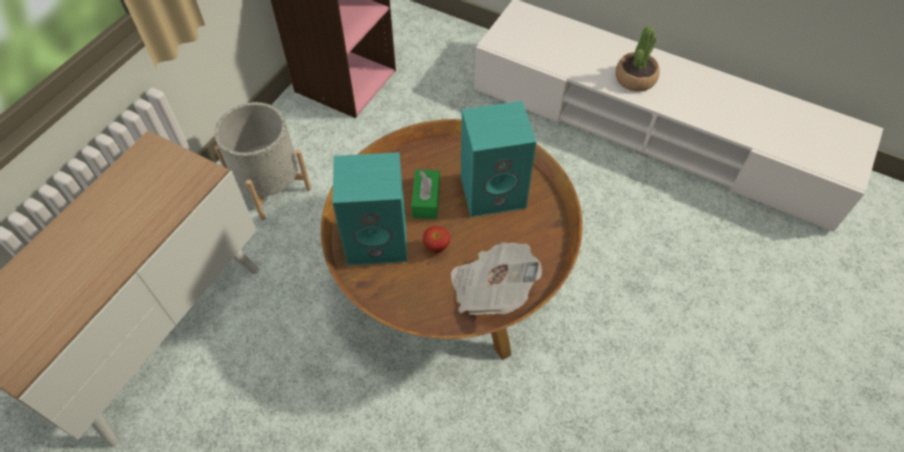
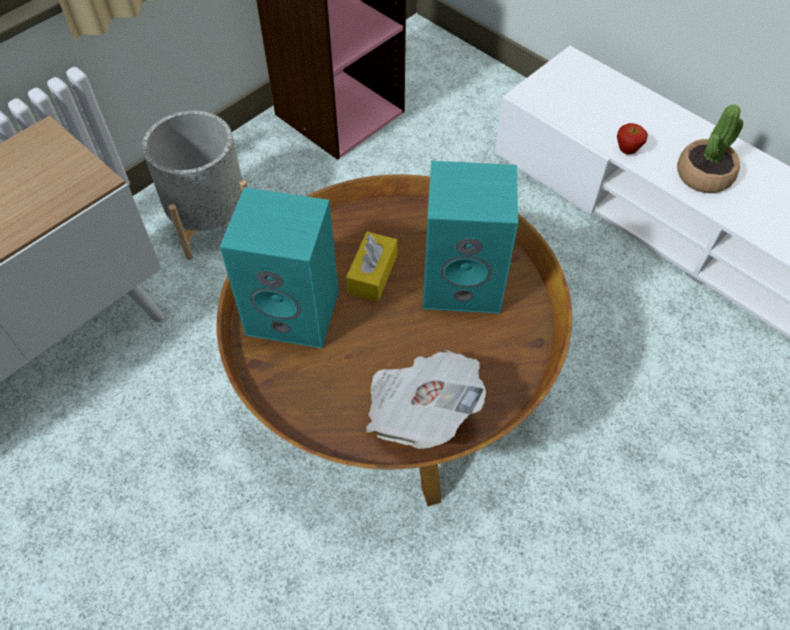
camera: 15 degrees right, 0 degrees up
green tissue box [411,169,440,219] -> yellow tissue box [346,232,397,302]
apple [423,226,450,254] -> apple moved to [617,123,648,154]

